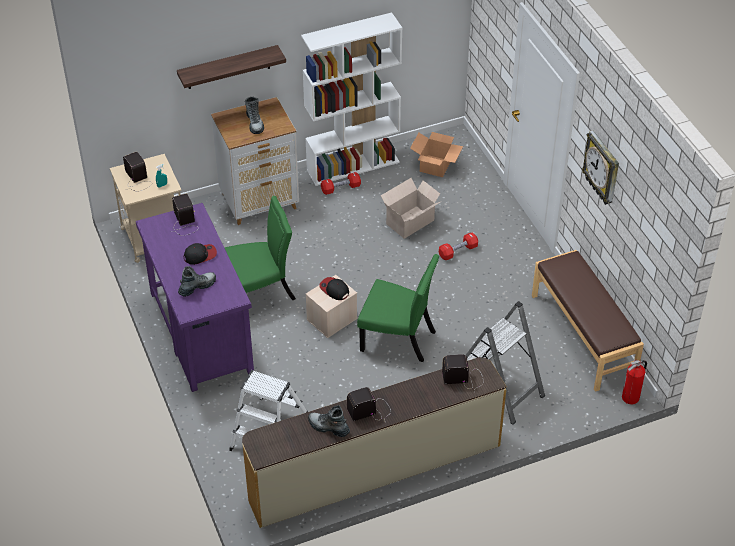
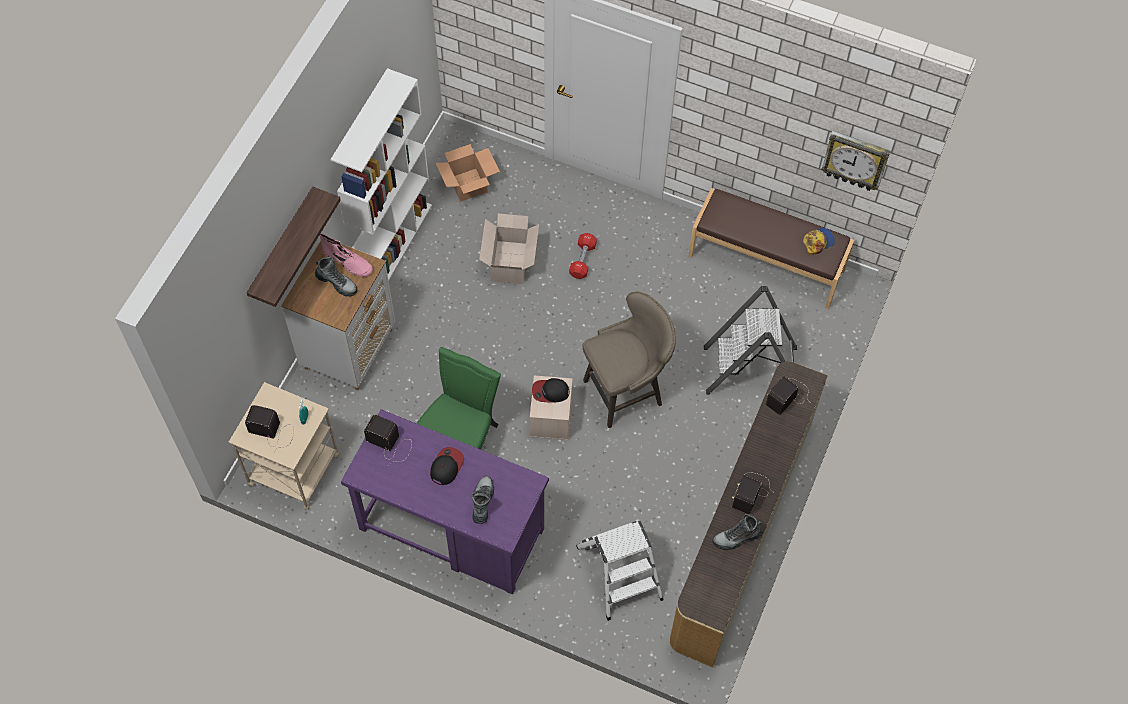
camera: 45 degrees left, 15 degrees up
red dumbbell [321,172,361,195] -> none
green chair [357,254,439,362] -> beige stool [583,292,676,428]
wall clock [582,130,619,205] -> wall clock moved to [821,131,890,191]
fire extinguisher [622,360,647,405] -> none
none -> pink boot [320,234,373,277]
none -> cap [803,228,835,255]

